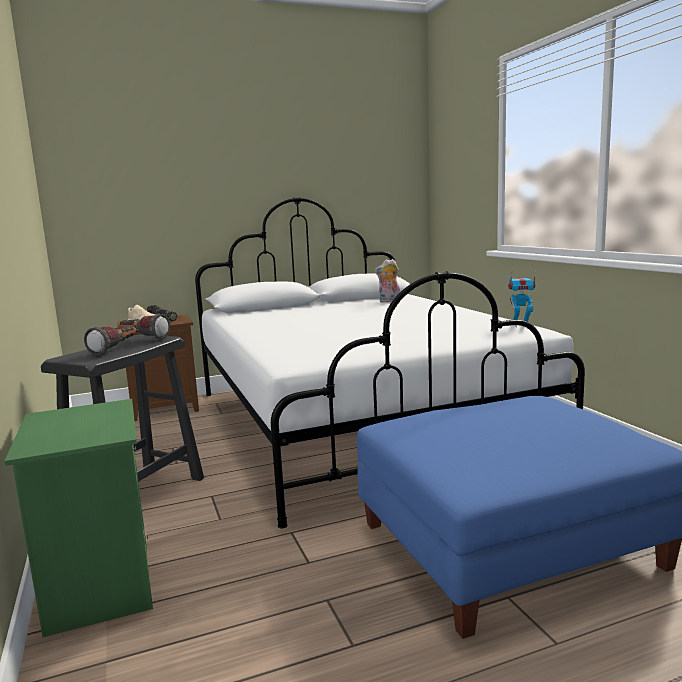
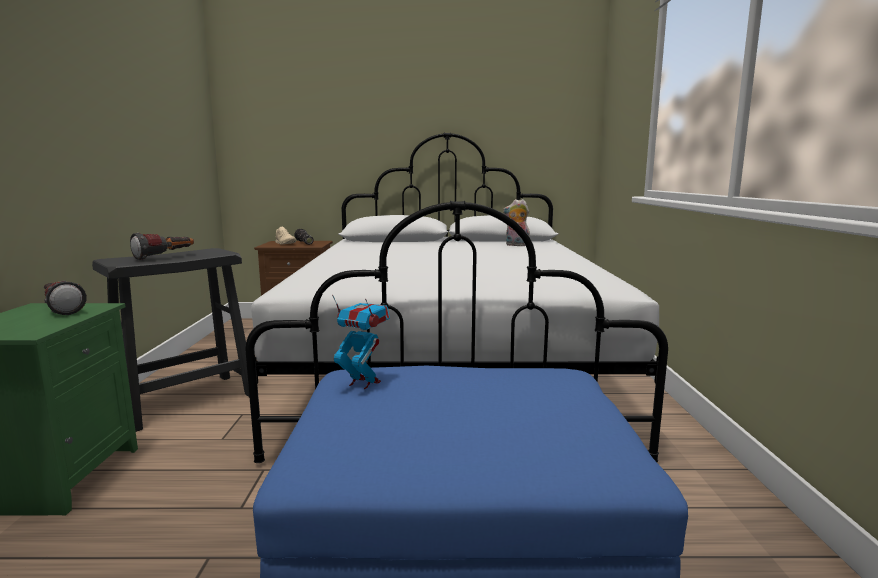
camera: 20 degrees right, 0 degrees up
flashlight [118,314,170,340] -> flashlight moved to [44,281,87,315]
toy robot [508,271,536,327] -> toy robot moved to [332,295,390,389]

